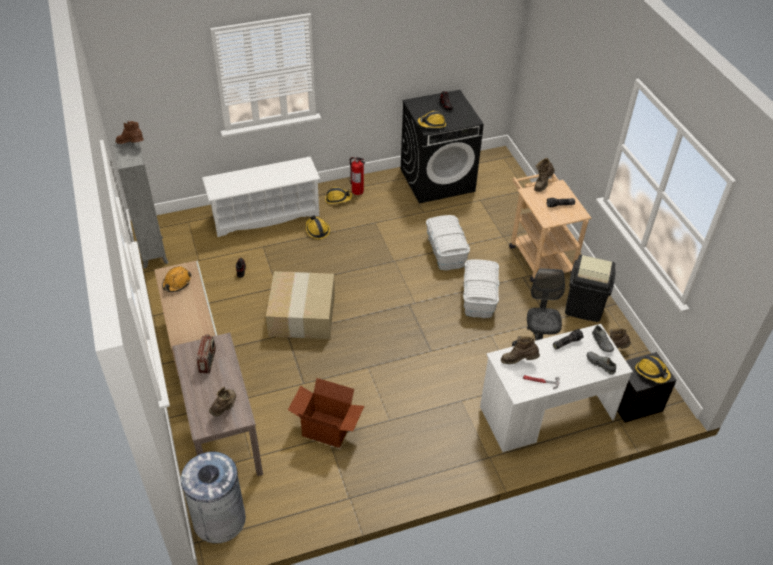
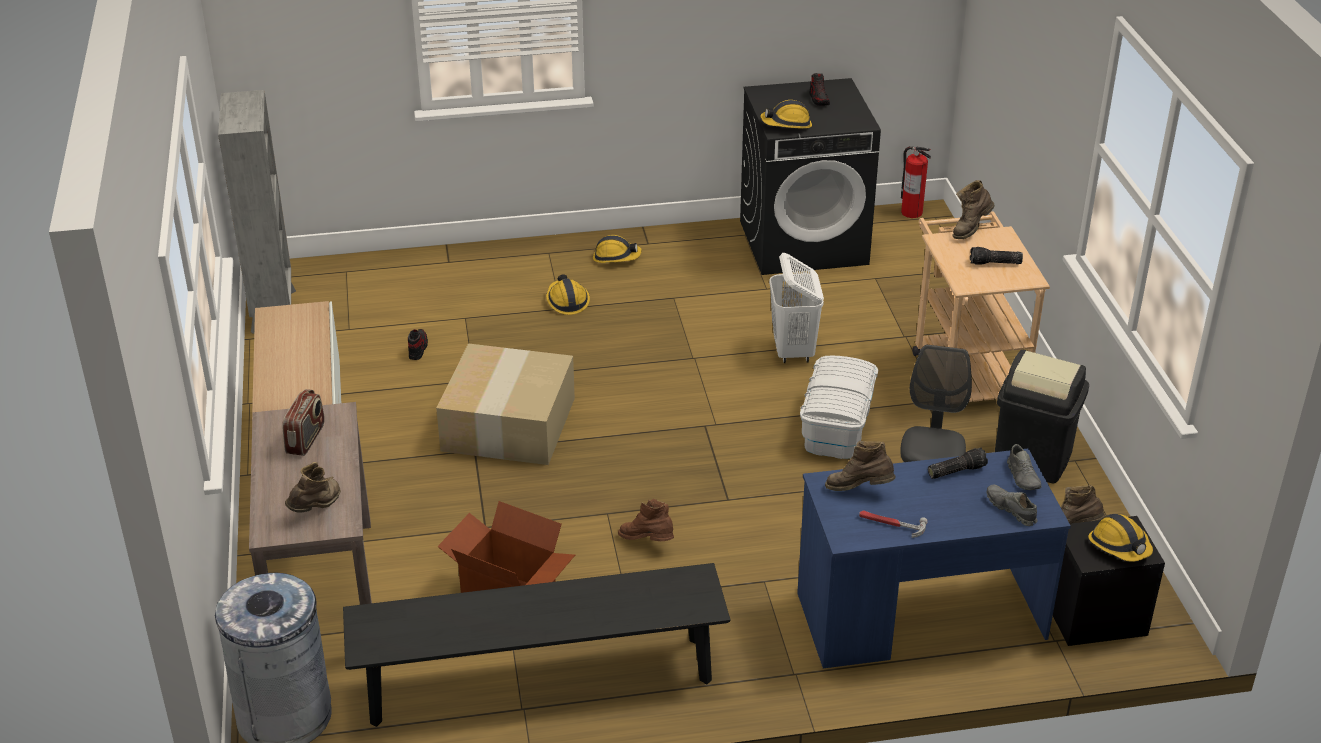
camera: 10 degrees right, 10 degrees down
brown boot [115,121,144,144] -> brown boot moved to [618,499,674,541]
orange hard hat [162,267,191,292] -> none
white shoe rack [202,157,320,237] -> none
fire extinguisher [350,157,365,195] -> fire extinguisher moved to [901,146,931,218]
white storage box [426,215,470,270] -> white laundry basket [769,253,824,363]
white desk [480,324,633,452] -> blue desk [797,448,1071,668]
none -> black bench [343,563,730,727]

